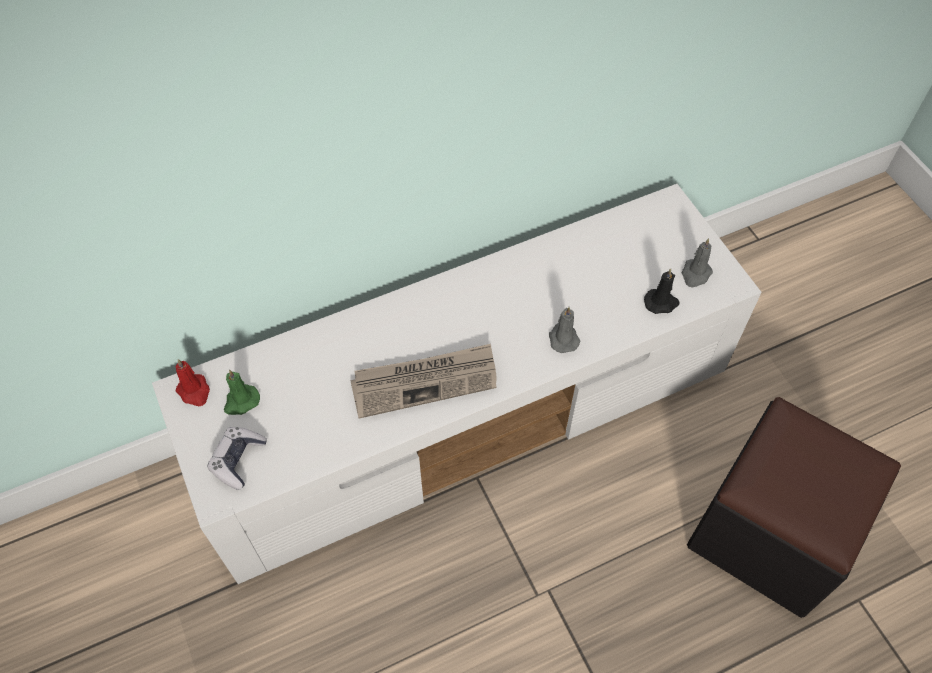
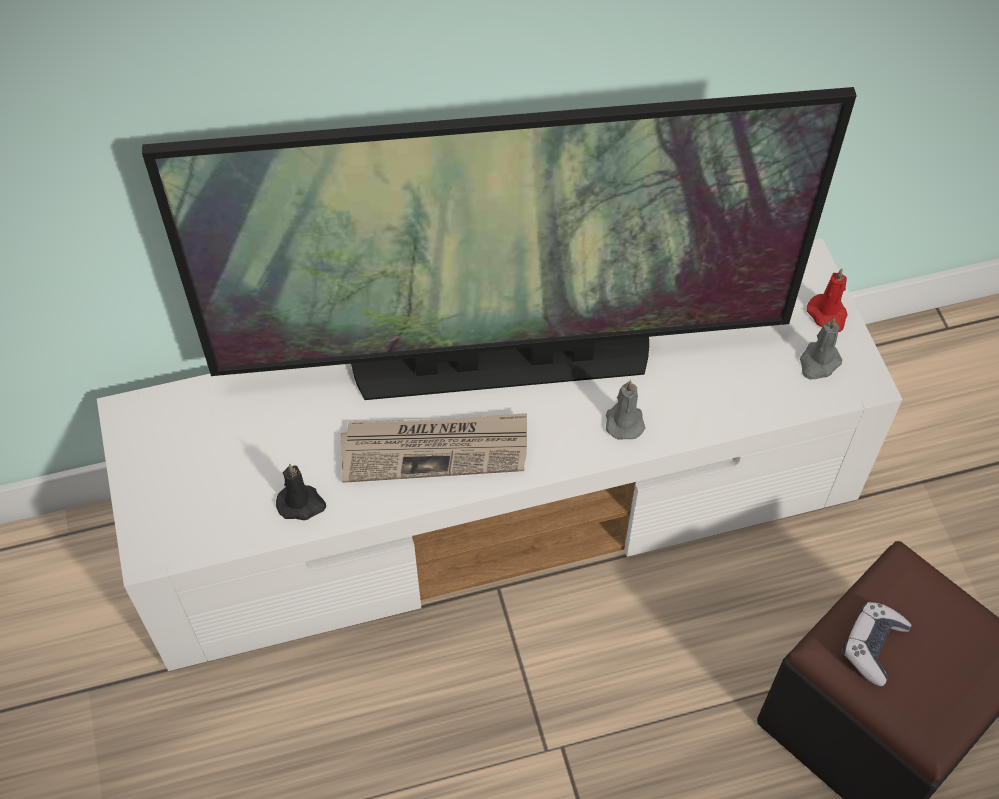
camera: 10 degrees right, 0 degrees up
red candle [175,359,210,406] -> red candle moved to [807,268,848,332]
game controller [208,427,267,490] -> game controller moved to [842,602,911,686]
green candle [224,370,260,415] -> none
black candle [644,269,680,314] -> black candle moved to [276,464,326,520]
none -> television [142,87,857,400]

